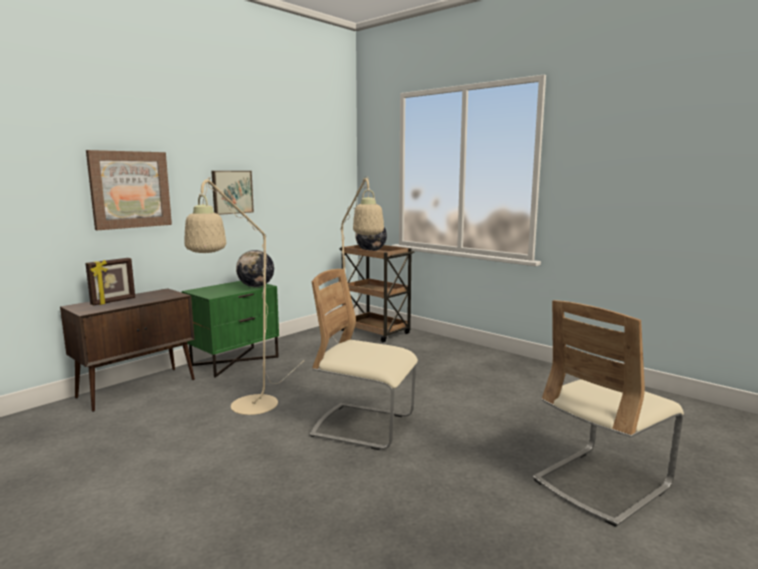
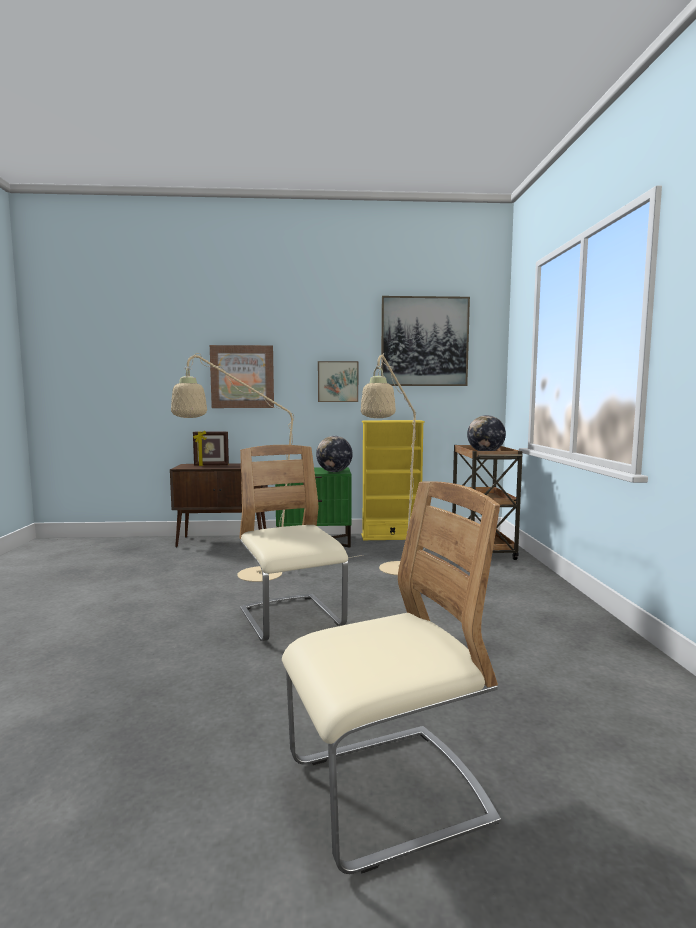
camera: 45 degrees right, 5 degrees down
beige chair [533,300,684,527] -> beige chair turned 150 degrees clockwise [282,481,501,874]
none -> yellow bookcase [361,420,425,540]
none -> picture [381,296,470,386]

